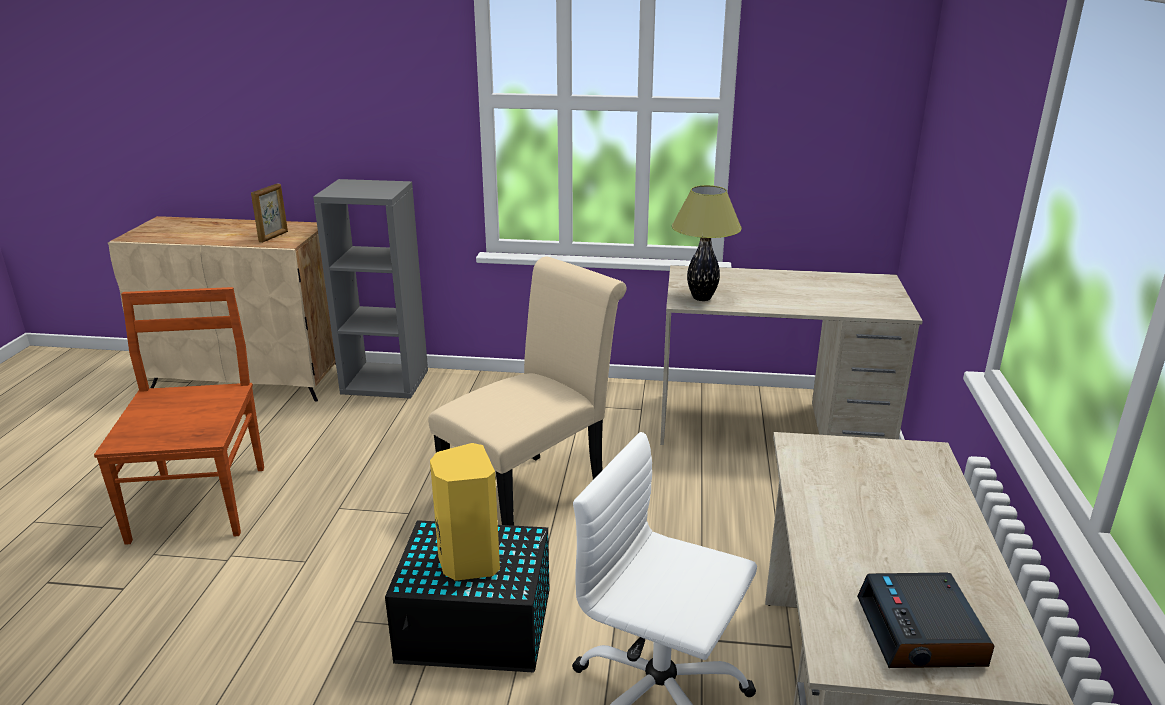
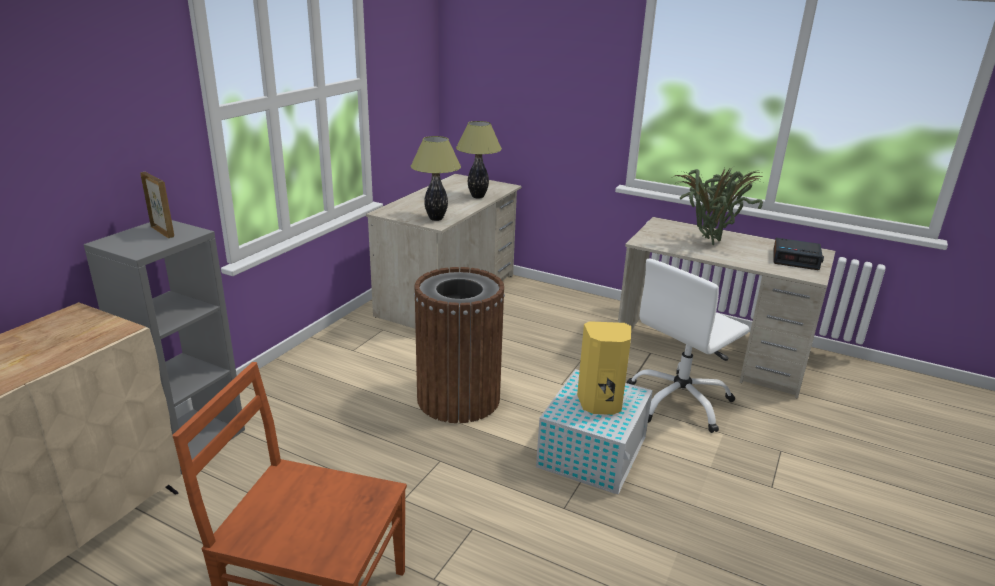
camera: 70 degrees left, 0 degrees up
picture frame [251,183,288,243] -> picture frame moved to [140,172,174,238]
black storage box [385,520,550,673] -> white storage box [536,369,653,494]
beige chair [428,257,626,526] -> brown trash can [414,267,505,423]
none -> table lamp [456,121,502,198]
none -> potted plant [675,166,763,245]

